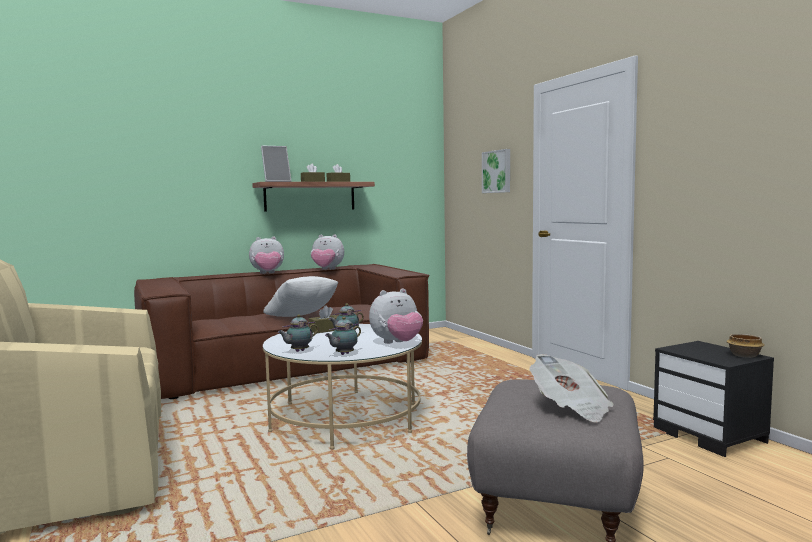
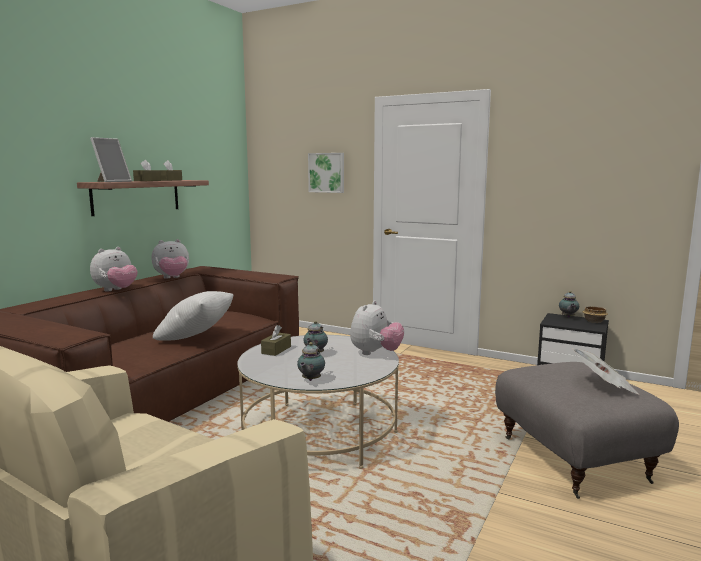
camera: 35 degrees left, 5 degrees up
teapot [325,317,361,355] -> teapot moved to [559,291,579,318]

